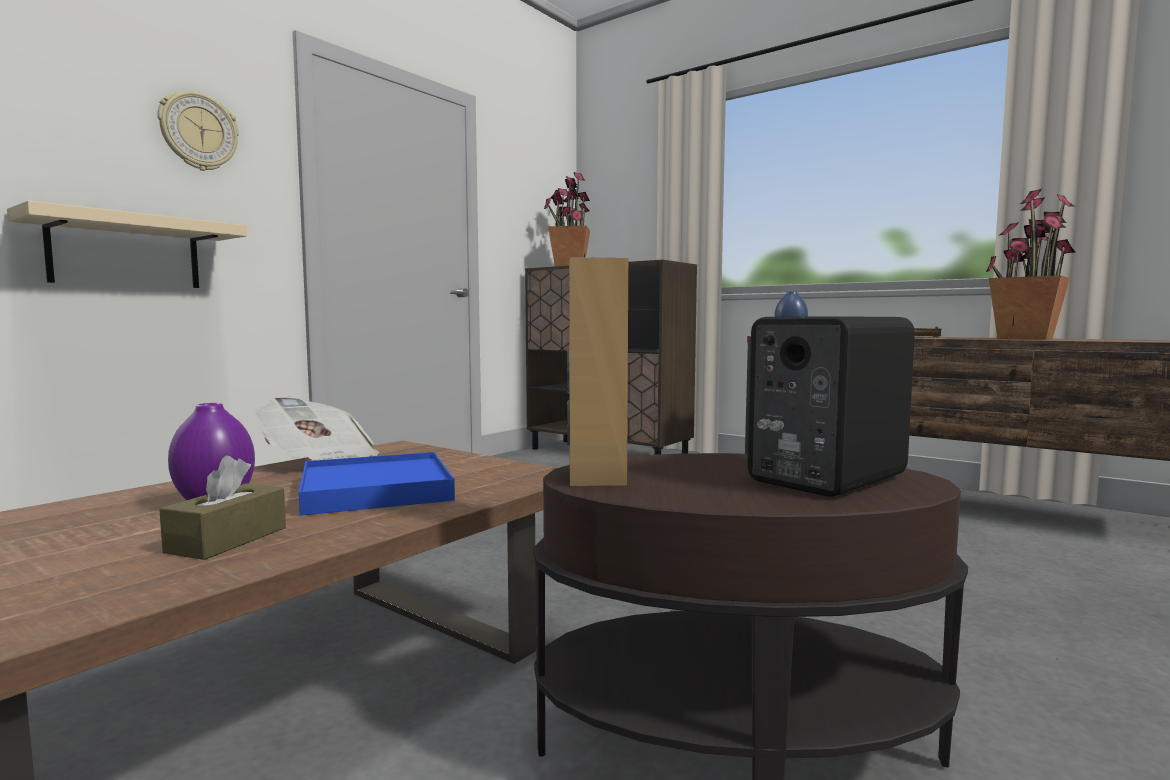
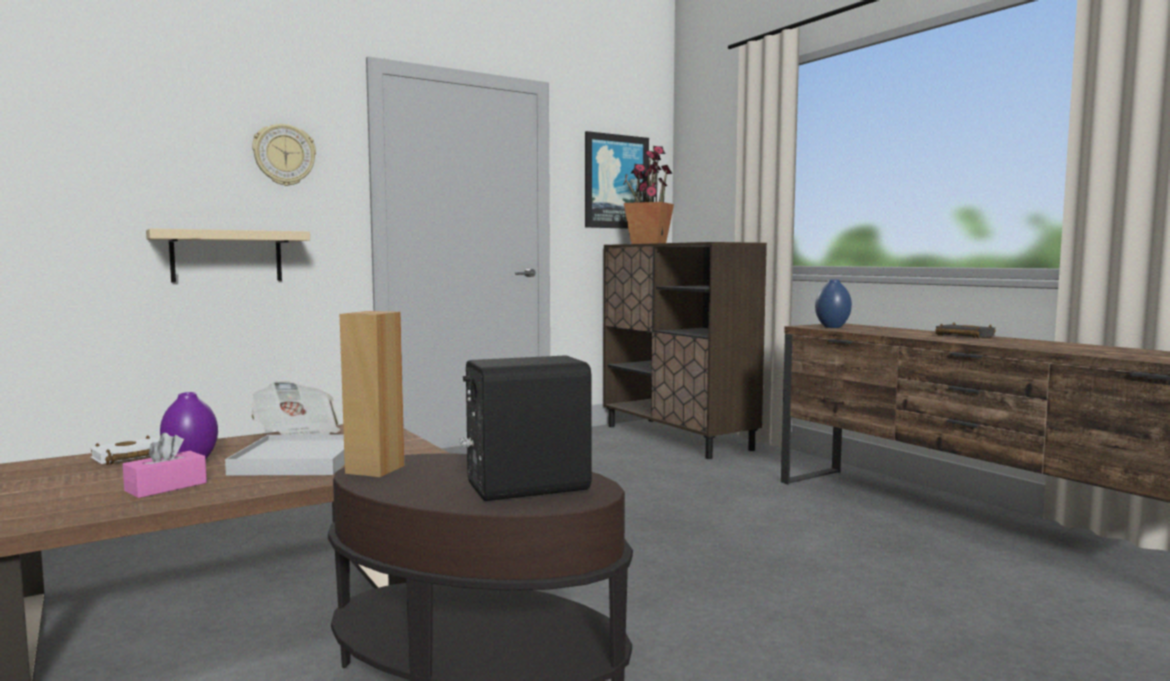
camera: 20 degrees right, 0 degrees up
brown tissue box [159,456,286,560] -> pink tissue box [123,433,207,498]
blue tray [299,452,455,516] -> white tray [225,435,345,475]
potted plant [986,189,1076,340] -> none
none -> white book [90,435,159,465]
none -> picture [585,131,649,229]

